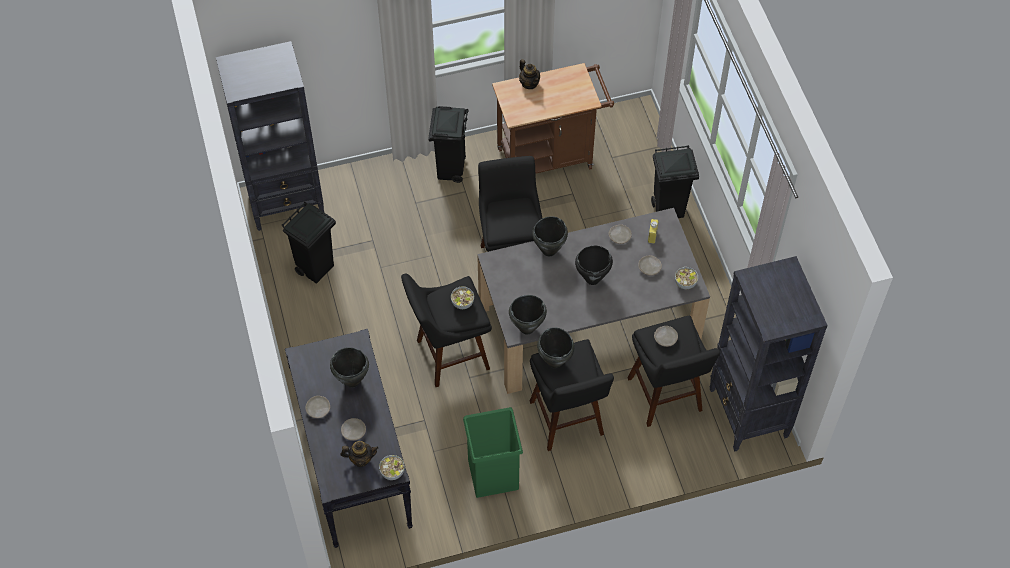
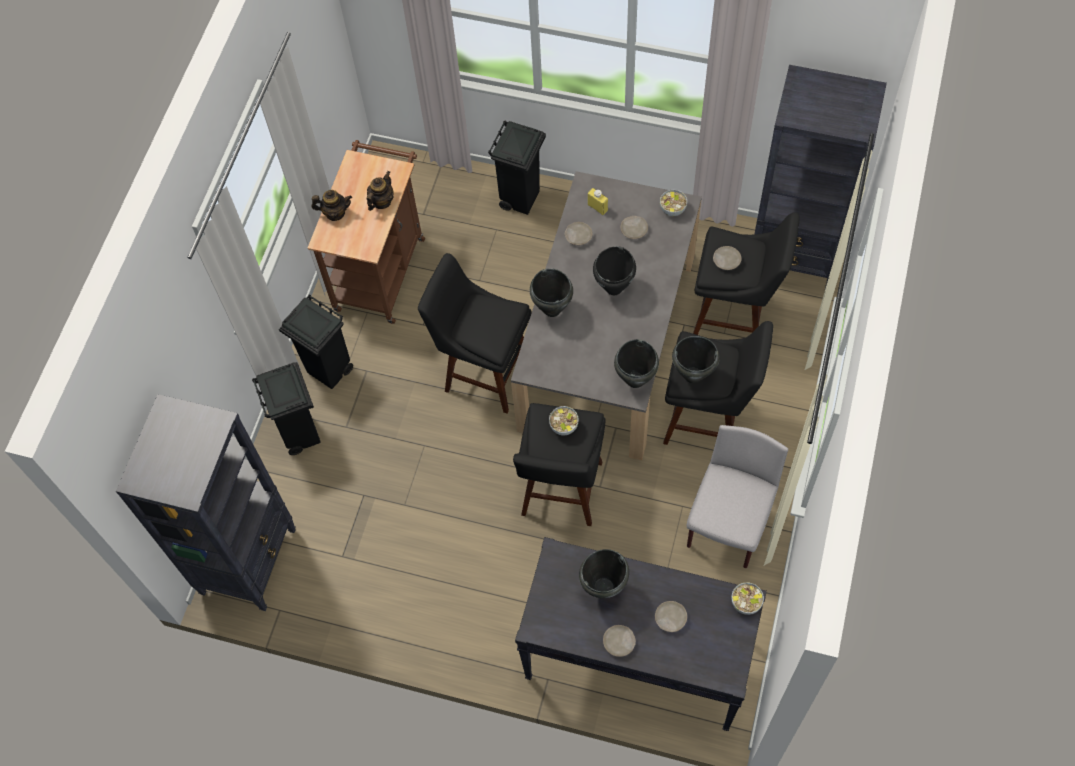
camera: 55 degrees left, 5 degrees up
black trash can [282,202,336,284] -> black trash can moved to [252,362,321,455]
teapot [340,441,379,467] -> teapot moved to [367,171,394,211]
green trash can [463,407,523,498] -> grey chair [687,425,788,568]

